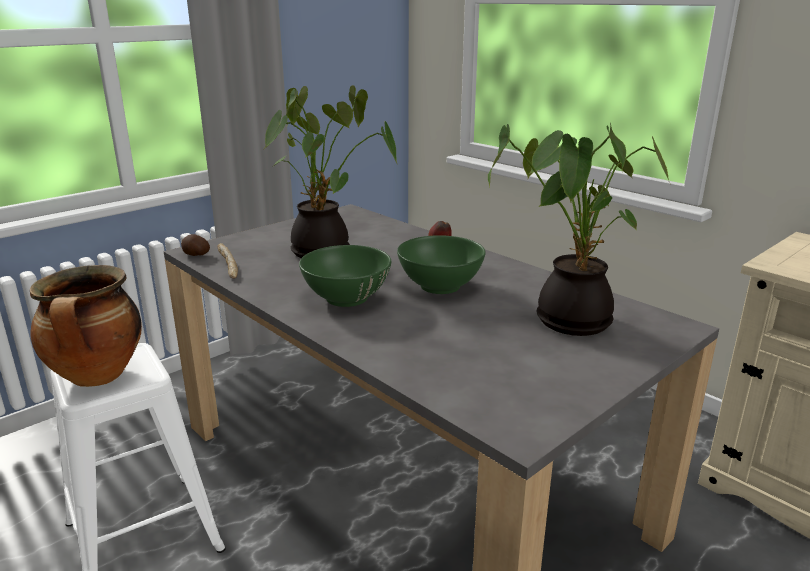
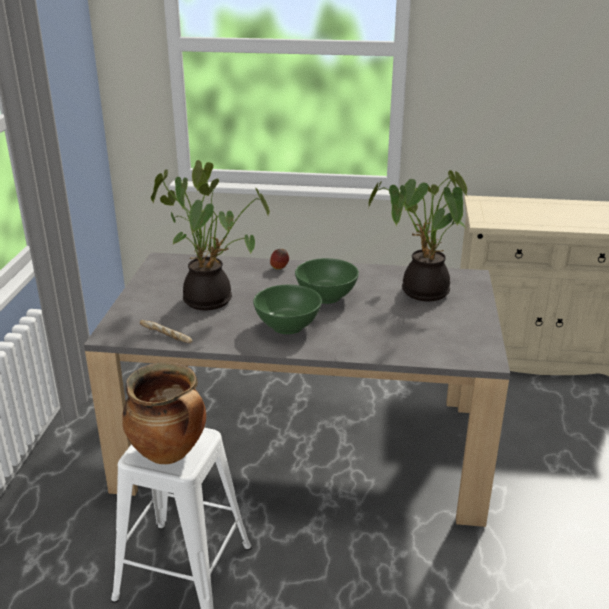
camera: 40 degrees left, 5 degrees up
potato [181,234,210,256] -> none

